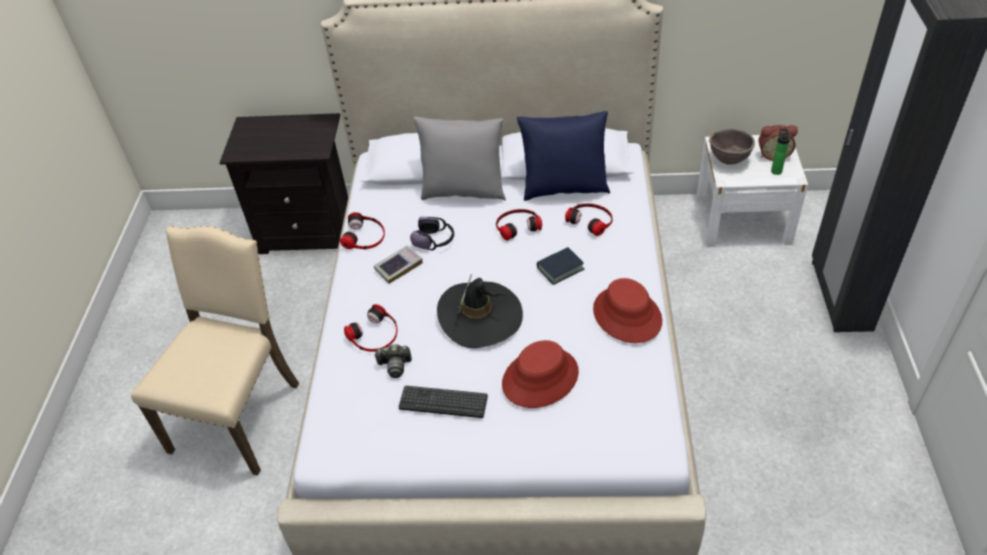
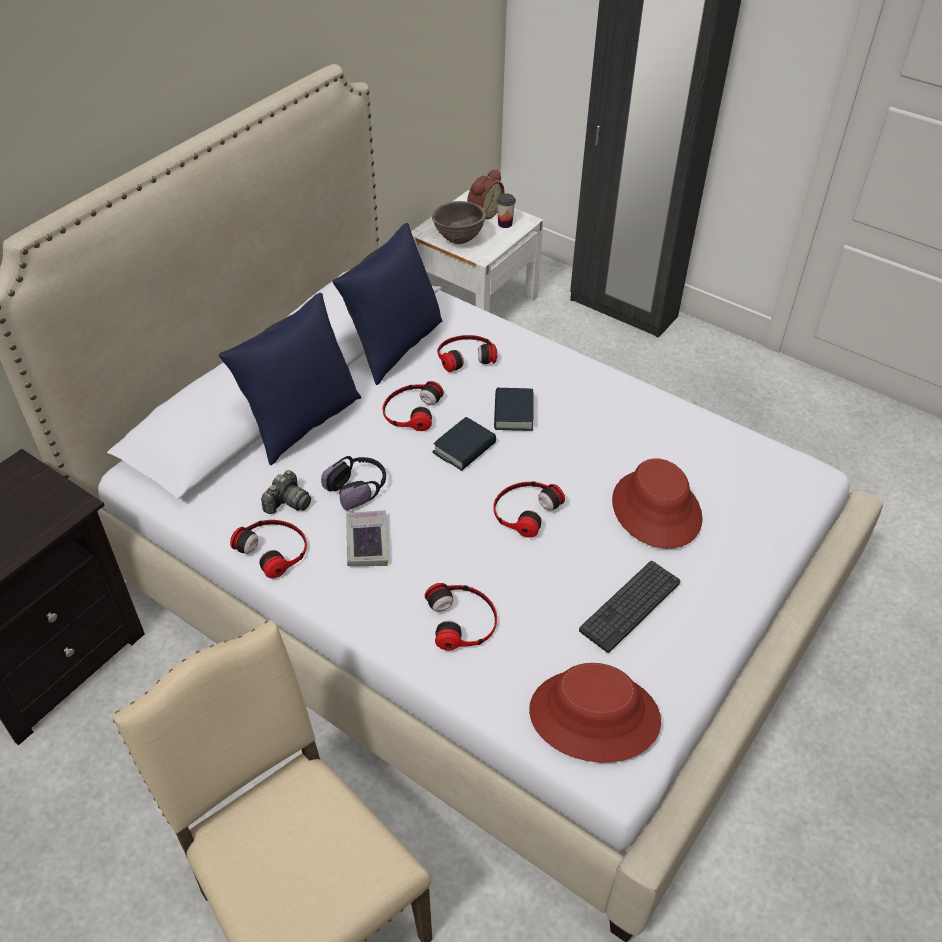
camera: 60 degrees left, 0 degrees up
camera [374,344,412,378] -> camera moved to [261,470,311,514]
grey pillow [414,117,506,201] -> blue pillow [219,293,361,465]
black hat [437,274,523,348] -> headphones [493,481,565,538]
red hat [593,278,662,343] -> red hat moved to [529,663,661,763]
bottle [771,129,790,175] -> cup [497,193,516,228]
none -> book [432,417,496,471]

